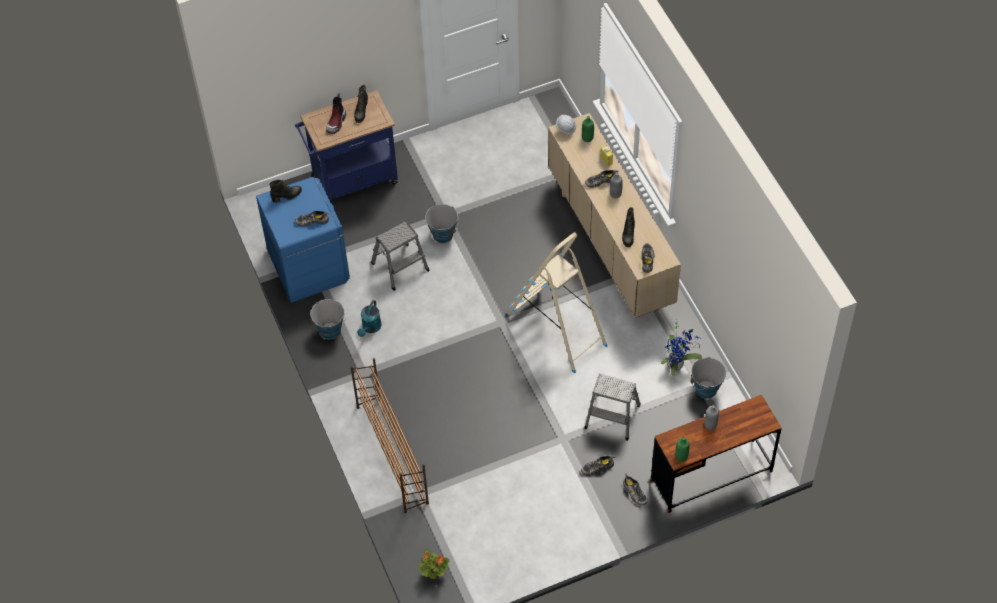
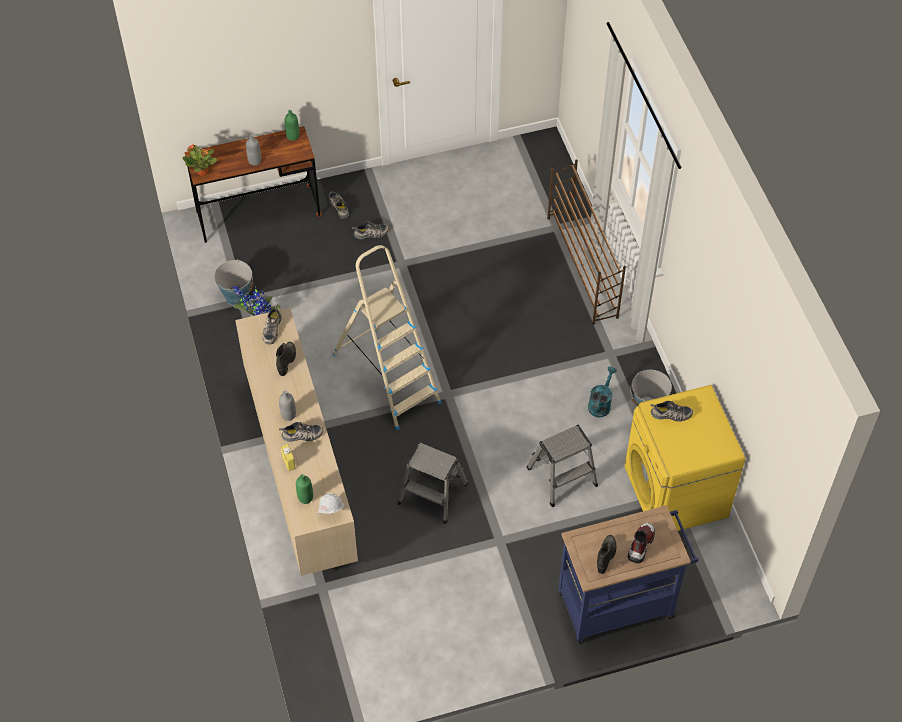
camera: 175 degrees left, 0 degrees up
blue washing machine [256,177,350,303] -> yellow washing machine [625,385,745,531]
black boot [269,180,302,203] -> none
potted plant [418,549,450,579] -> potted plant moved to [182,144,217,176]
bucket [425,204,459,243] -> none
grey step ladder [584,373,641,441] -> grey step ladder moved to [398,441,468,524]

